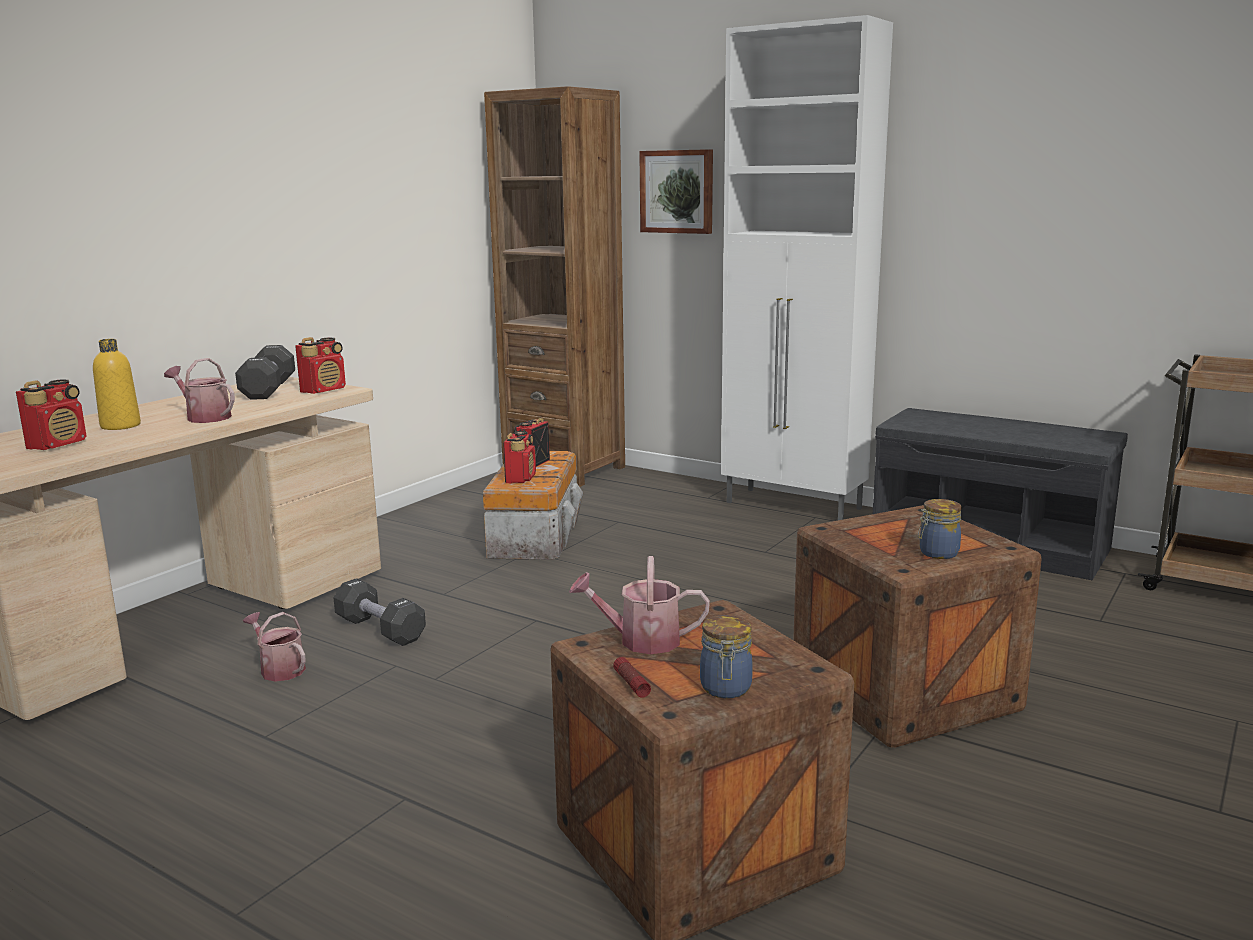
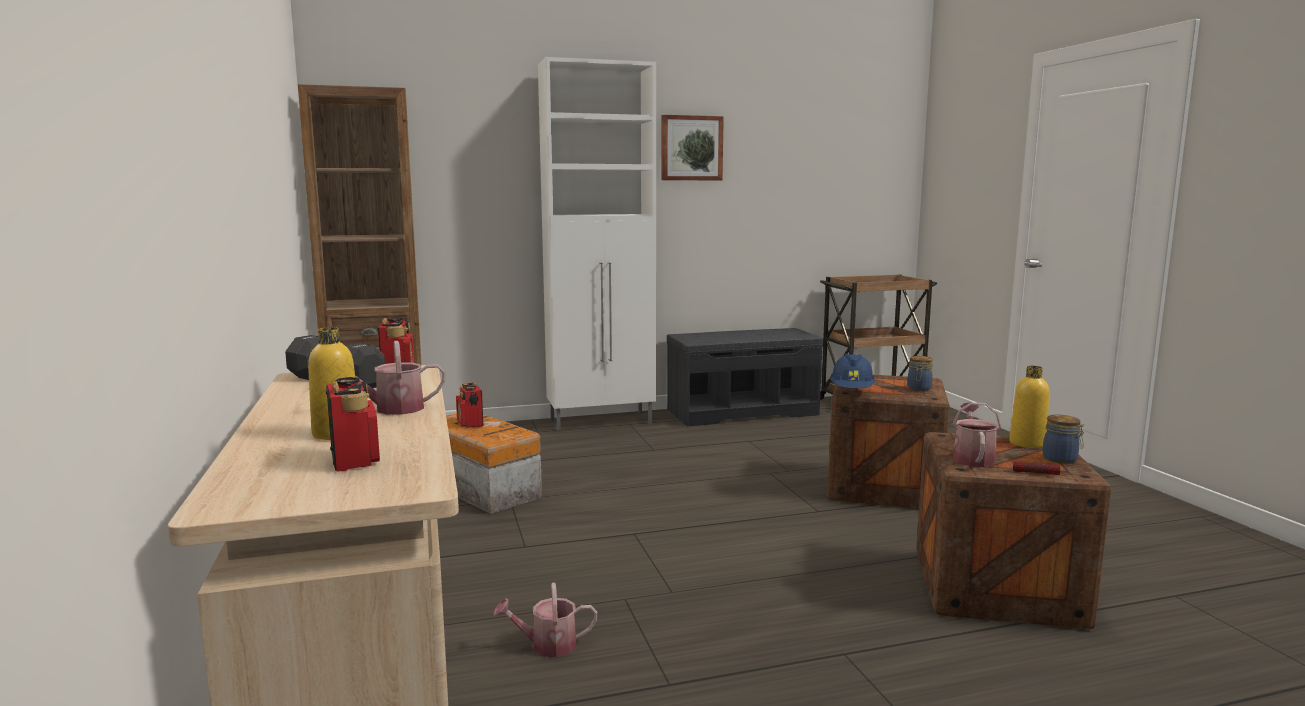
camera: 50 degrees left, 5 degrees down
black dumbbell [333,578,426,646] -> none
radio [503,431,536,483] -> none
watering can [569,556,710,654] -> watering can turned 150 degrees clockwise [952,402,1001,467]
picture [639,149,713,234] -> picture moved to [661,115,724,180]
none -> blue hard hat [830,354,875,388]
none -> yellow bottle [1009,366,1049,448]

